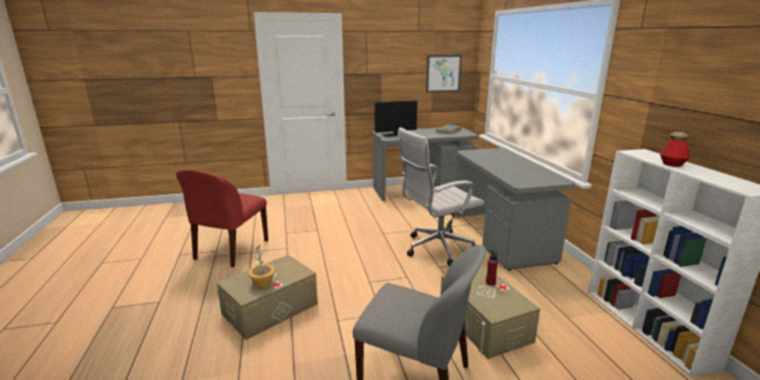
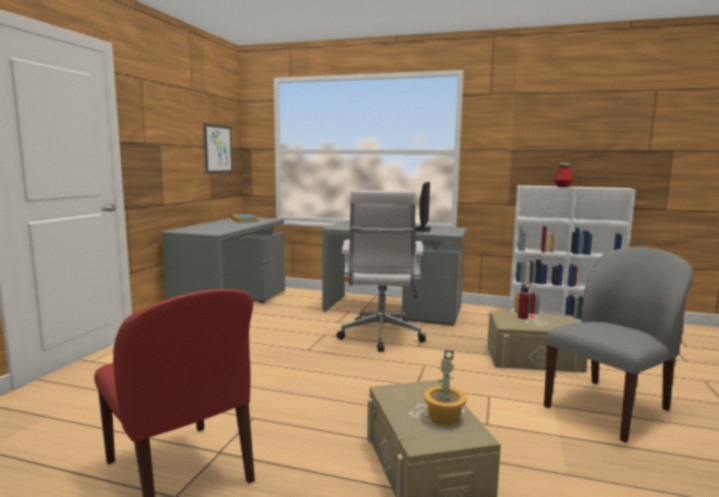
camera: 60 degrees left, 10 degrees down
monitor [374,100,417,137] -> monitor moved to [415,182,431,232]

